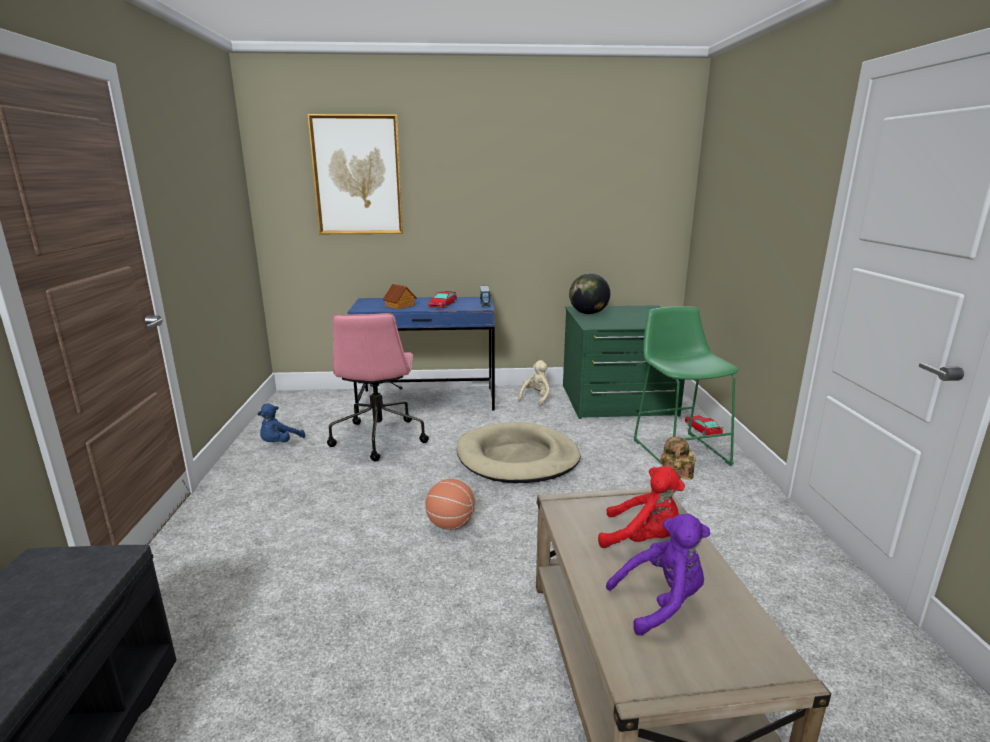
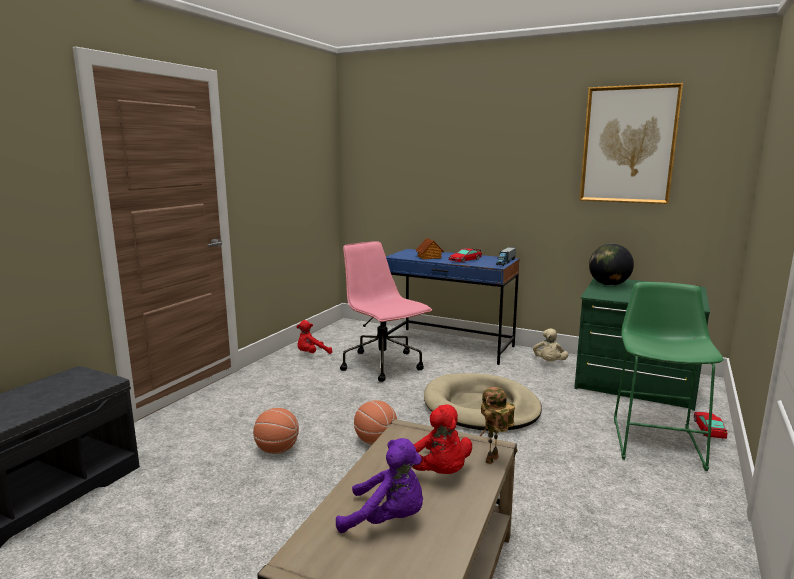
camera: 30 degrees right, 5 degrees down
blue plush toy [258,403,305,442] -> red plush toy [296,320,332,354]
picture [307,114,403,234] -> picture moved to [579,83,683,204]
pink office chair [327,313,429,461] -> pink office chair turned 120 degrees clockwise [340,241,432,382]
beige plush toy [518,360,550,406] -> beige plush toy turned 135 degrees clockwise [533,329,569,361]
none -> basketball [253,408,299,454]

